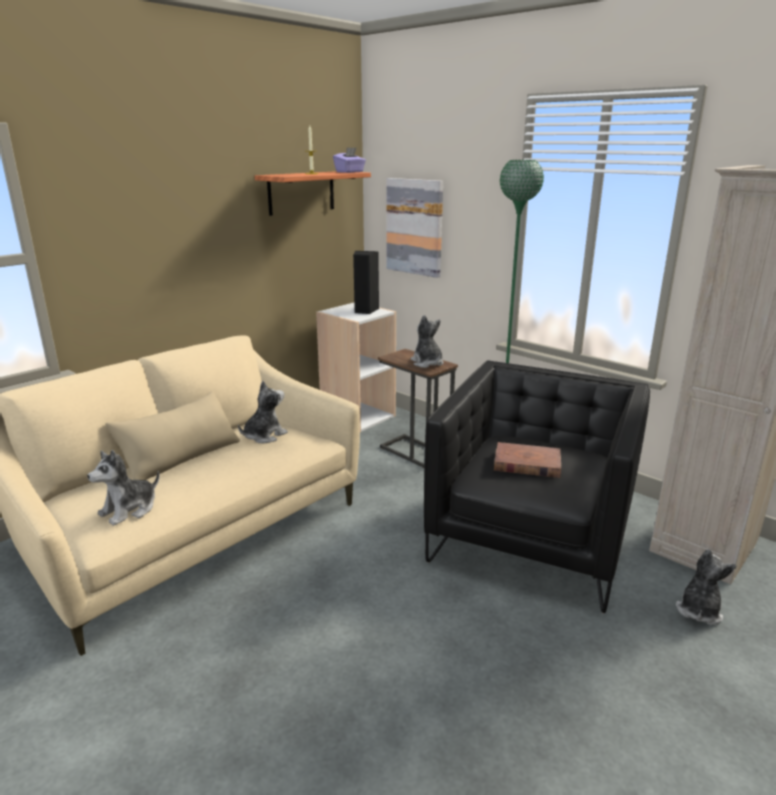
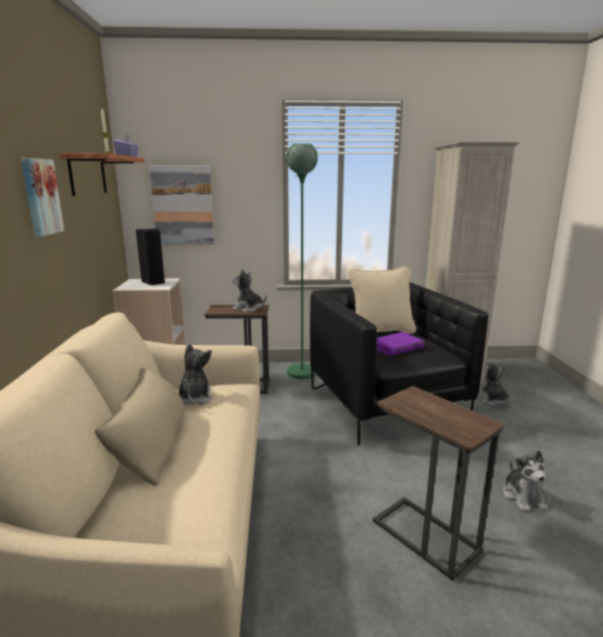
camera: 45 degrees left, 5 degrees down
plush toy [87,450,160,526] -> plush toy moved to [503,450,548,512]
brown book [494,442,561,478] -> purple book [376,332,425,356]
none -> picture [21,158,65,237]
none -> beige pillow [348,266,416,334]
none -> brown side table [373,386,505,581]

